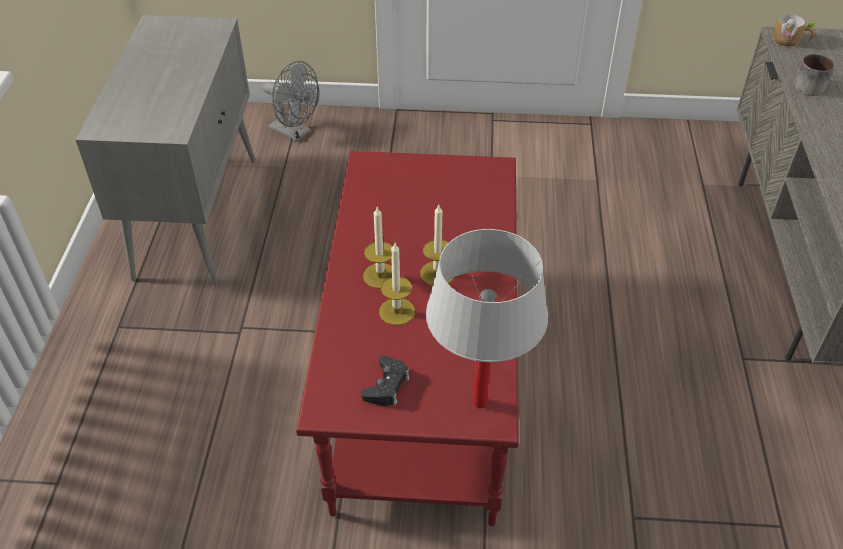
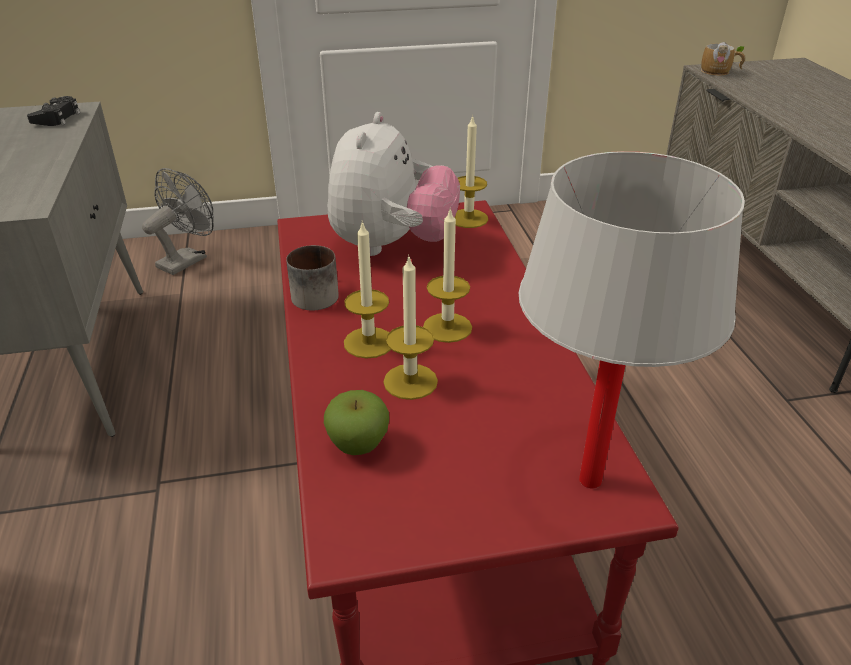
camera: 15 degrees left, 10 degrees down
grey fan [263,61,319,142] -> grey fan turned 75 degrees counterclockwise [142,168,214,275]
black game controller [361,355,410,406] -> black game controller moved to [27,96,80,126]
mug [794,54,834,96] -> mug moved to [286,245,339,310]
none -> apple [324,390,389,455]
none -> plush toy [328,112,460,256]
none -> candle [455,115,488,228]

